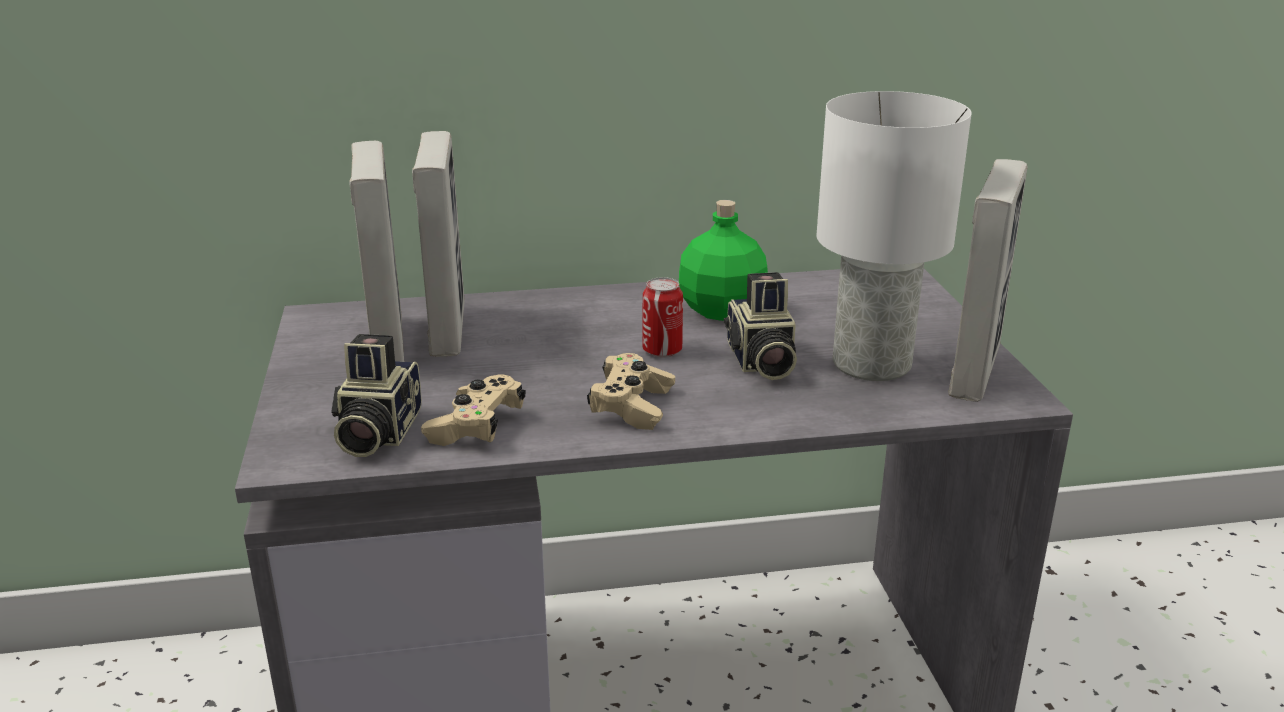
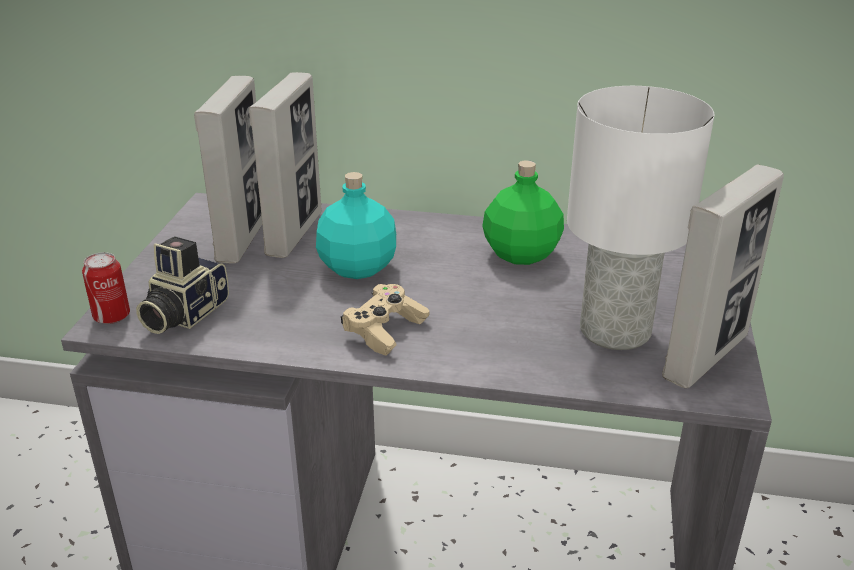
camera: 20 degrees right, 5 degrees up
beige game controller [421,374,526,446] -> none
can [642,277,683,357] -> can moved to [82,252,130,324]
camera [724,272,797,380] -> none
none -> turquoise bottle [316,172,396,279]

